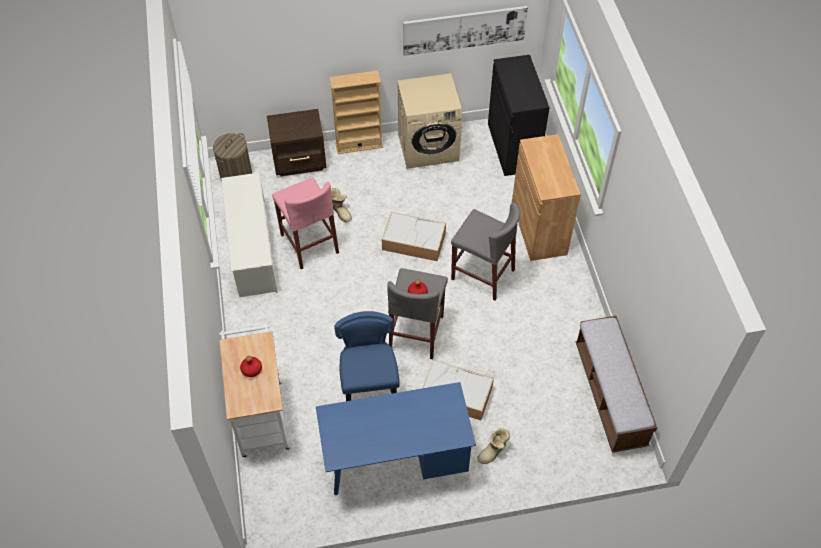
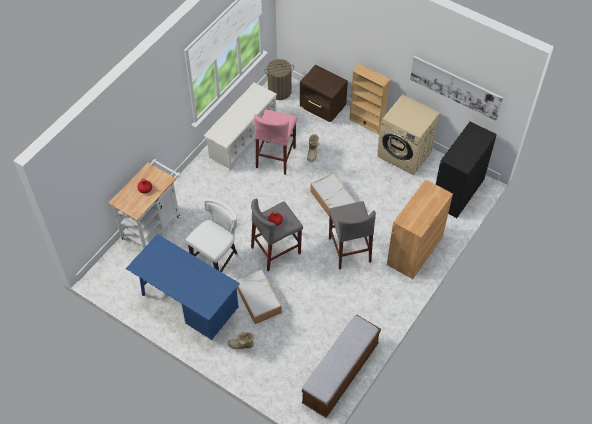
camera: 45 degrees right, 0 degrees up
blue chair [334,311,399,401] -> white chair [185,198,238,272]

